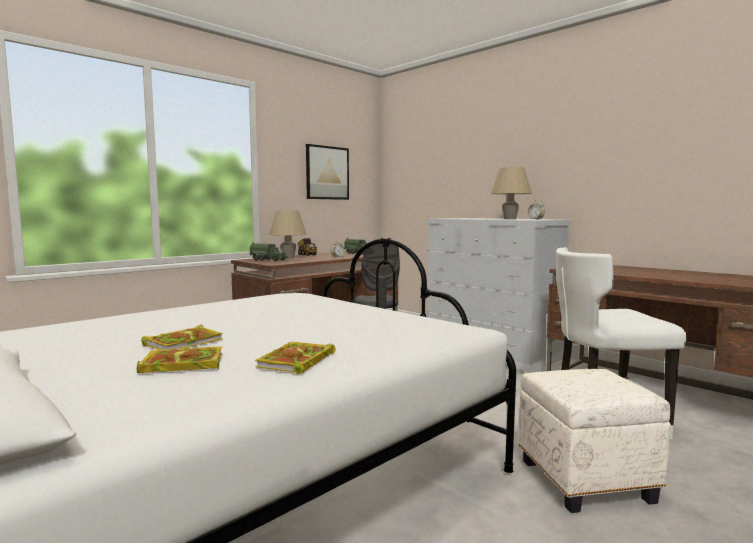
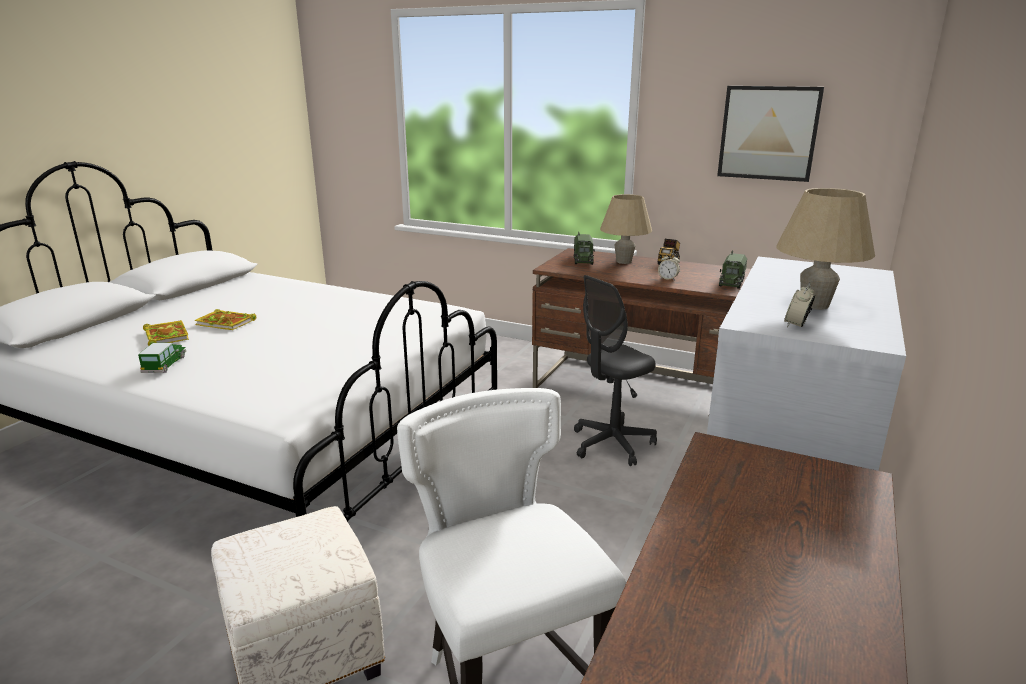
camera: 70 degrees right, 15 degrees up
book [255,342,336,374] -> toy car [138,343,186,373]

